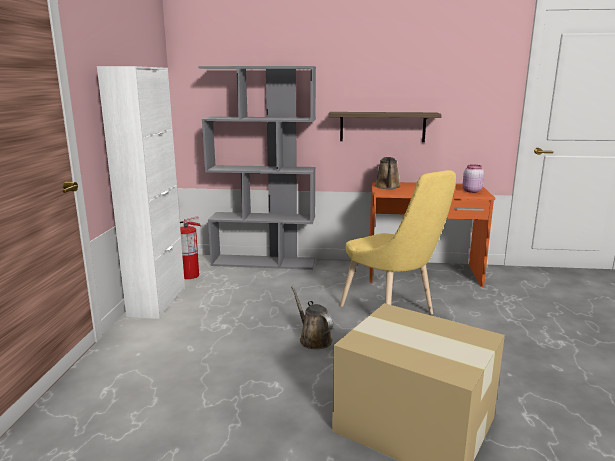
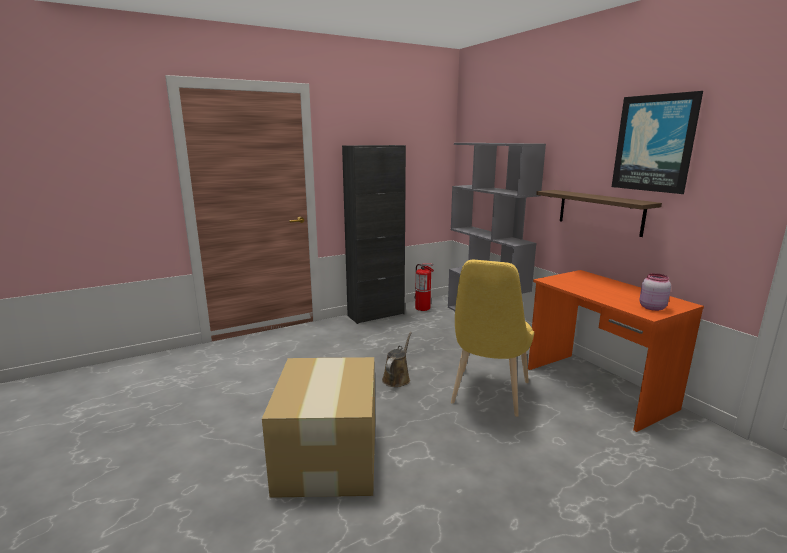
camera: 55 degrees right, 0 degrees up
white cabinet [97,66,185,319] -> black cabinet [342,145,406,324]
brown watering can [375,157,401,189] -> none
none -> picture [612,91,703,194]

